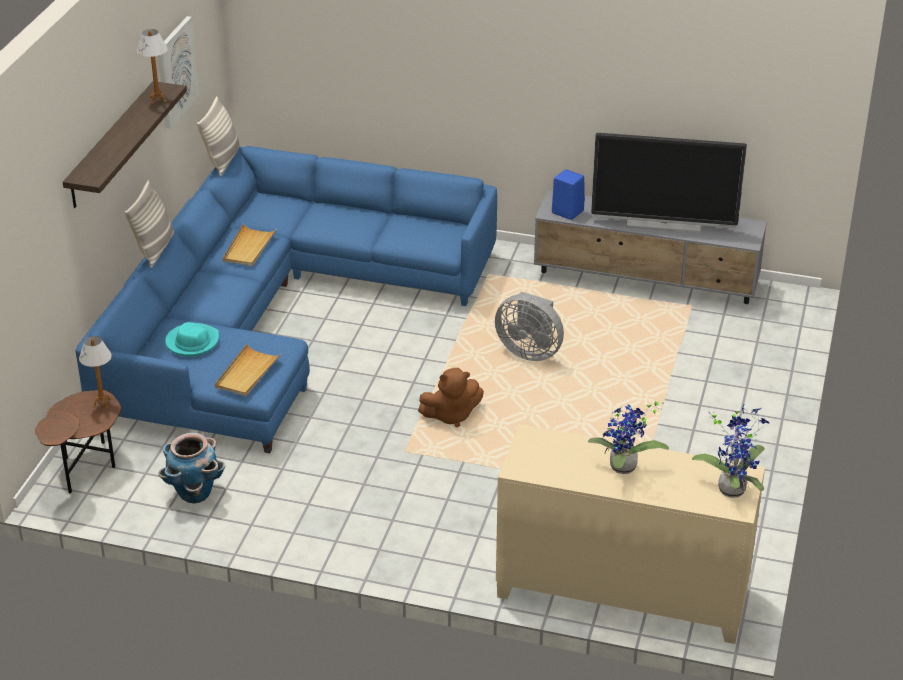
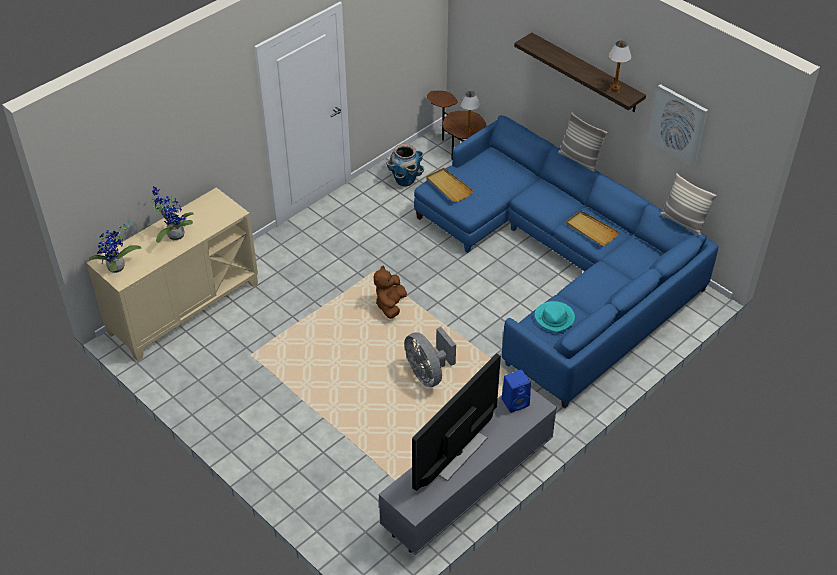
camera: 120 degrees right, 10 degrees up
turquoise hat [165,322,219,357] -> turquoise hat moved to [535,301,575,333]
grey fan [495,291,564,361] -> grey fan turned 90 degrees counterclockwise [405,327,456,387]

